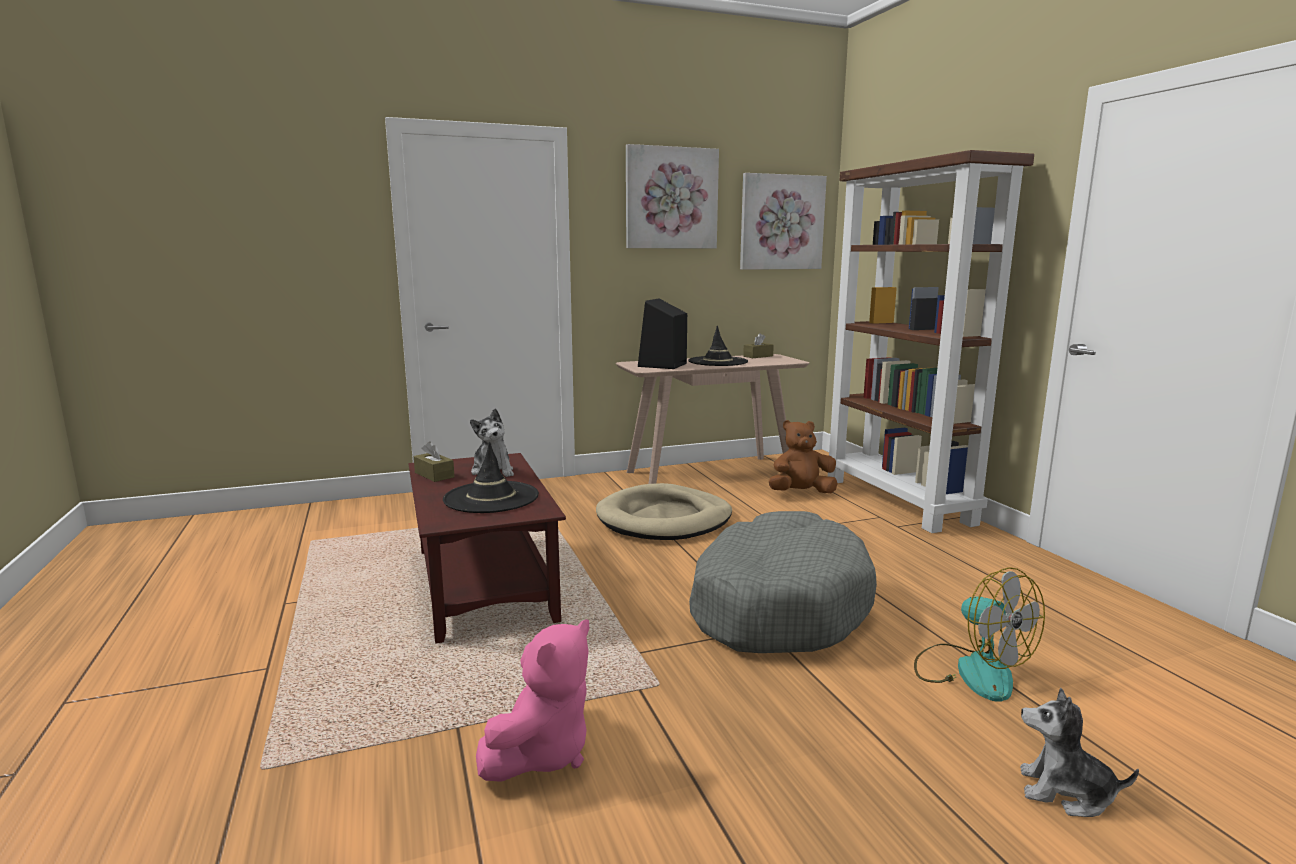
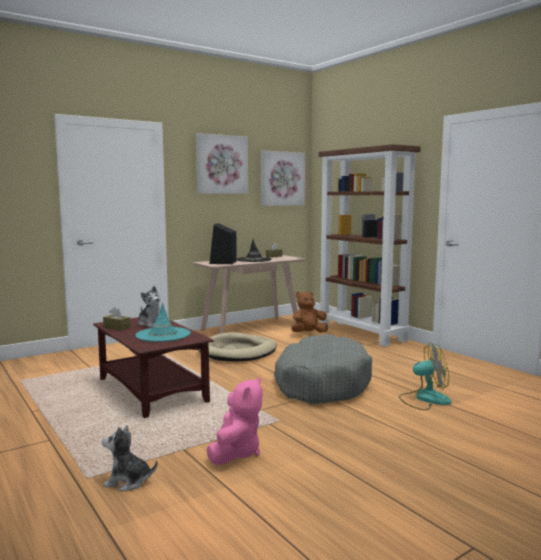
camera: 15 degrees left, 5 degrees down
black hat [443,442,539,513] -> turquoise hat [135,302,191,342]
fan [914,567,1045,702] -> fan turned 45 degrees counterclockwise [399,342,452,410]
plush toy [1020,688,1139,817] -> plush toy moved to [102,425,158,491]

